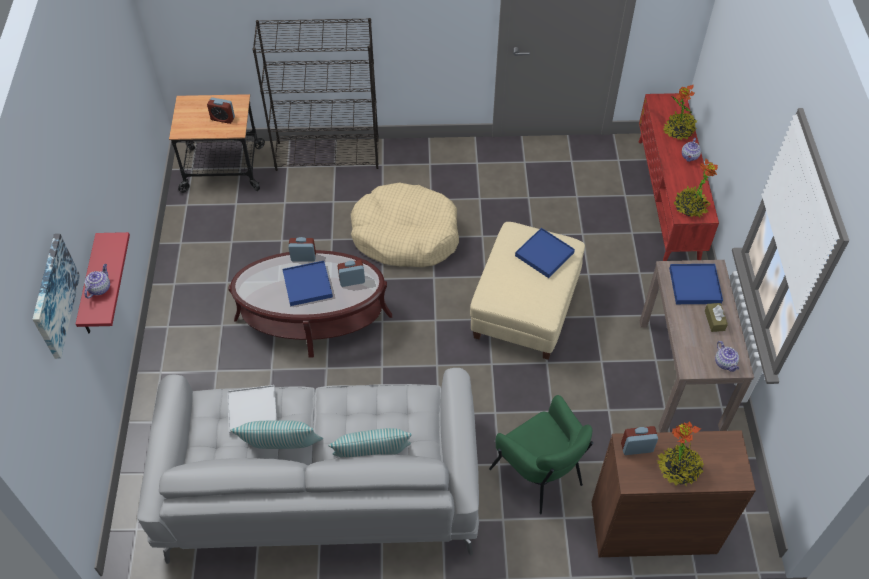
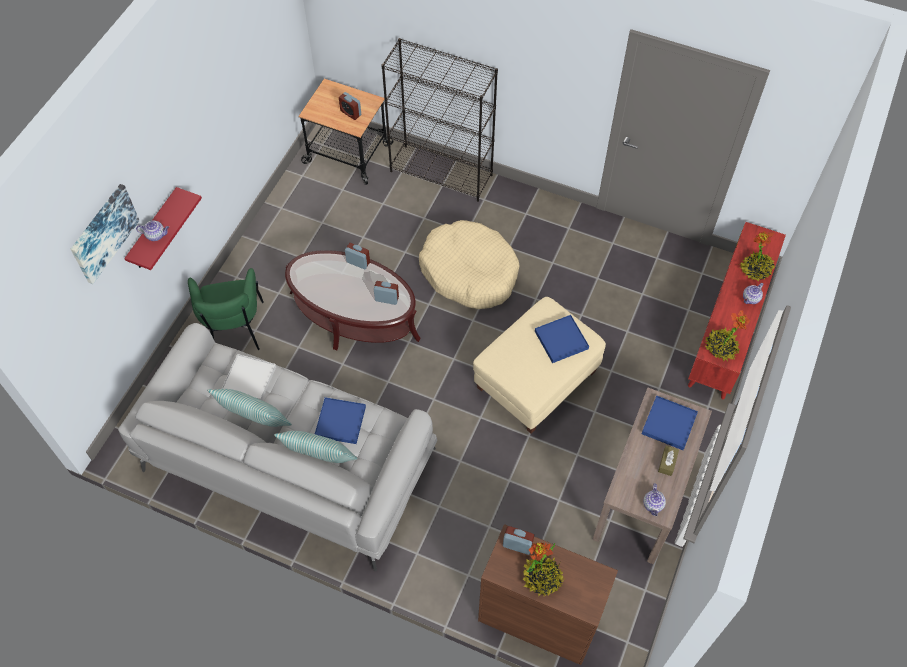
camera: 25 degrees right, 5 degrees up
teapot [84,264,110,298] -> teapot turned 45 degrees clockwise [136,221,169,241]
blue tray [282,261,333,306] -> blue tray moved to [315,397,366,444]
green armchair [489,395,593,515] -> green armchair moved to [188,268,264,350]

